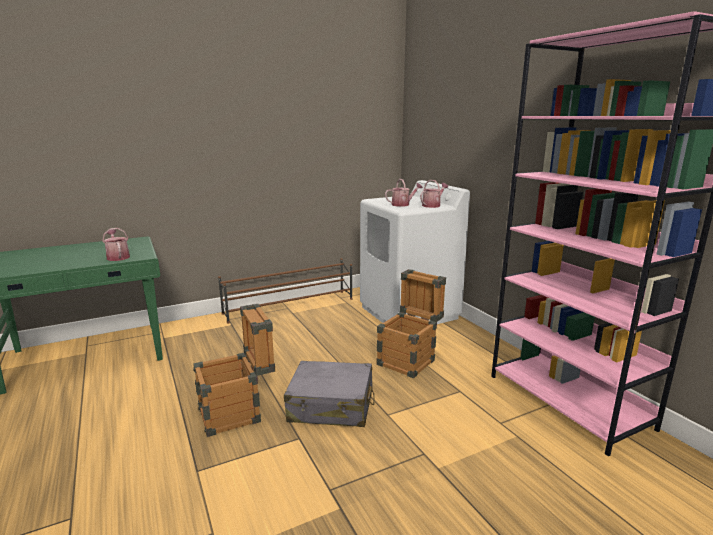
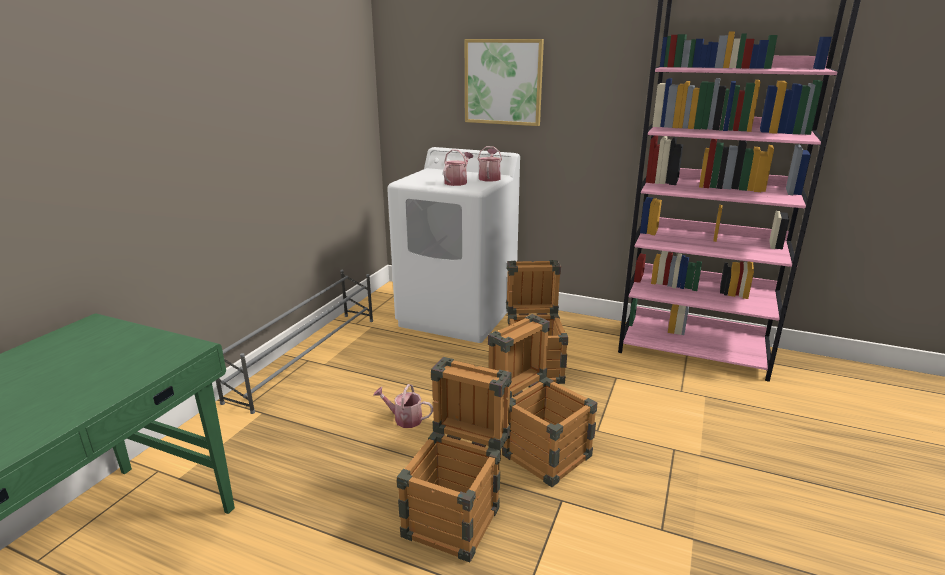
camera: 40 degrees left, 5 degrees up
watering can [102,228,130,261] -> watering can moved to [373,384,433,428]
brown shoe rack [218,258,352,324] -> grey shoe rack [216,270,373,414]
grey suitcase [284,361,375,427] -> crate [488,314,598,487]
none -> picture [465,39,544,126]

